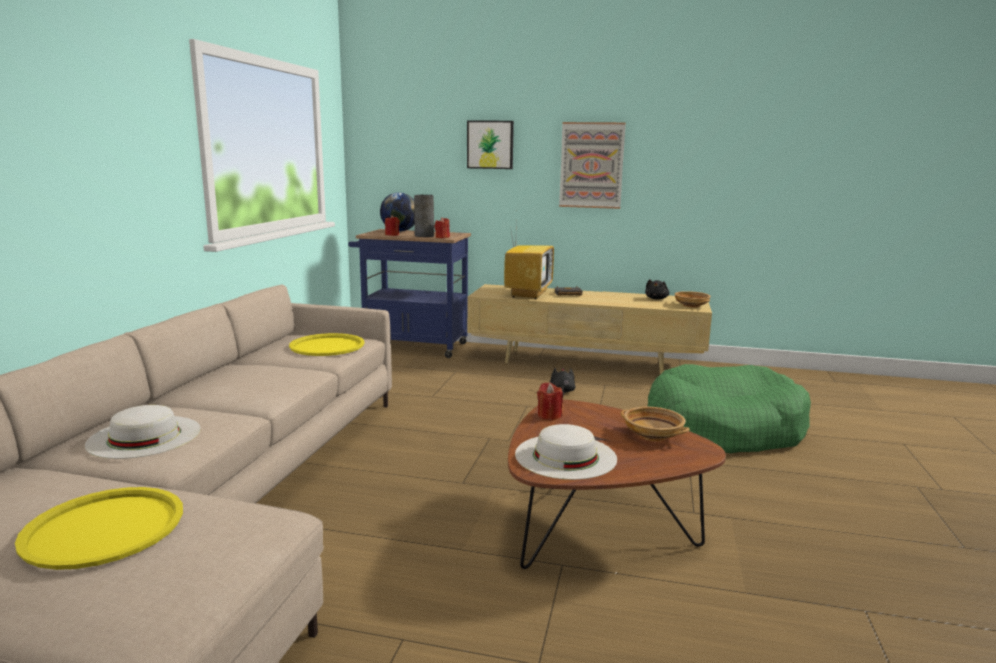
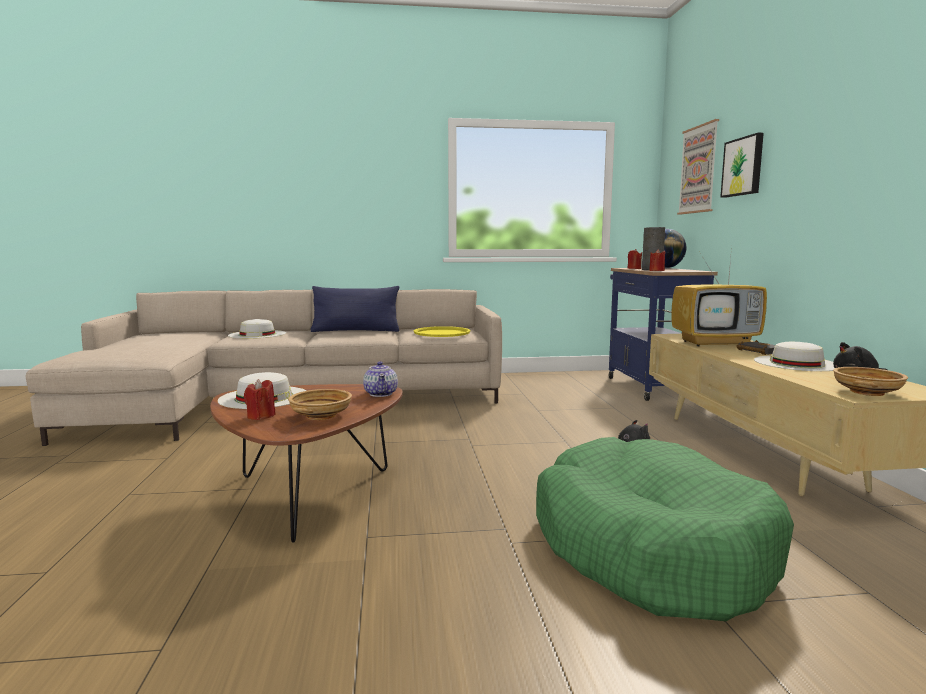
camera: 70 degrees right, 5 degrees down
yellow tray [15,487,183,570] -> none
red candle [537,382,563,420] -> red candle moved to [244,379,276,420]
picture [559,122,626,209] -> picture moved to [677,119,719,215]
none -> blue pillow [311,286,399,332]
none -> teapot [363,361,398,397]
none -> white hat [754,342,835,371]

